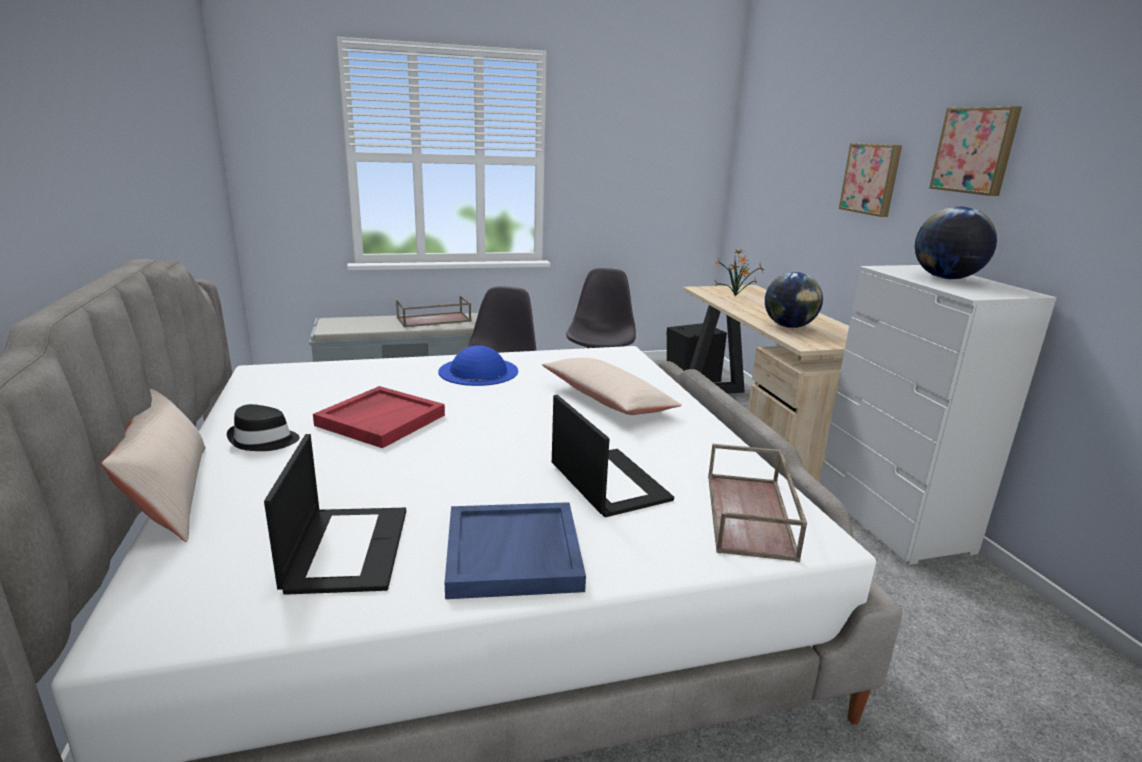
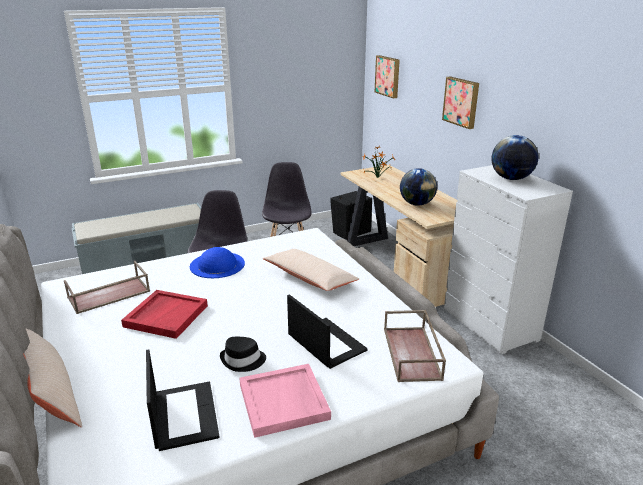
camera: 10 degrees left, 5 degrees up
black hat [227,404,300,451] -> black hat moved to [220,337,266,372]
brown tray [396,295,472,327] -> brown tray moved to [64,261,150,314]
blue tray [445,502,586,599] -> pink tray [239,364,331,438]
picture [929,106,1022,196] -> picture moved to [375,55,400,98]

